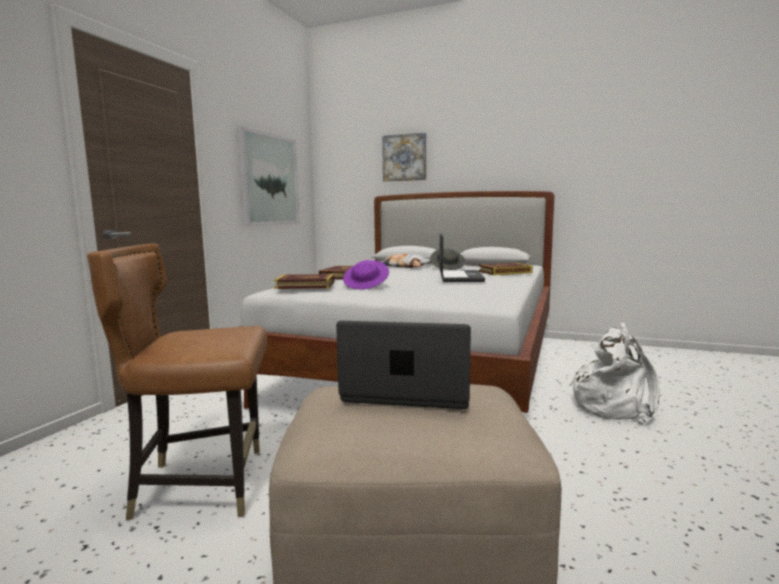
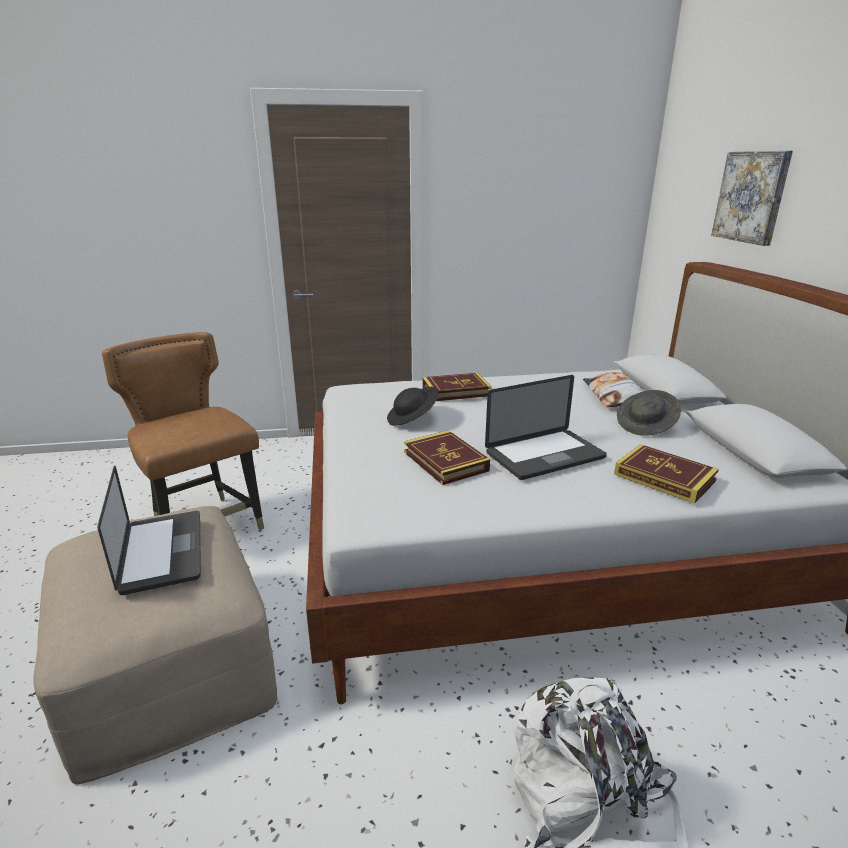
camera: 60 degrees right, 15 degrees up
picture [238,126,300,226] -> none
book [274,274,334,289] -> book moved to [404,430,490,485]
purple hat [343,260,389,289] -> black hat [387,387,438,426]

